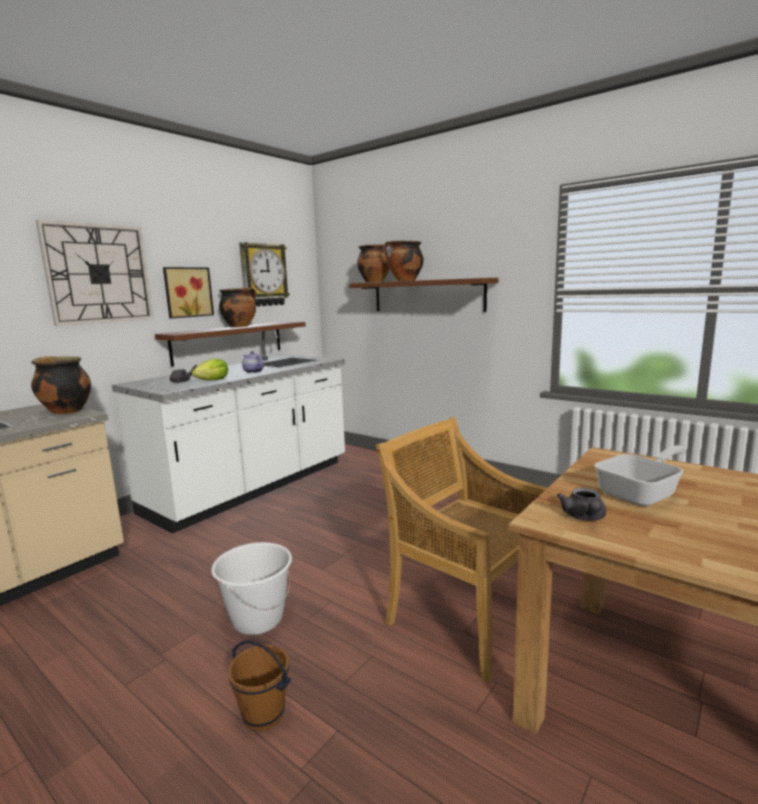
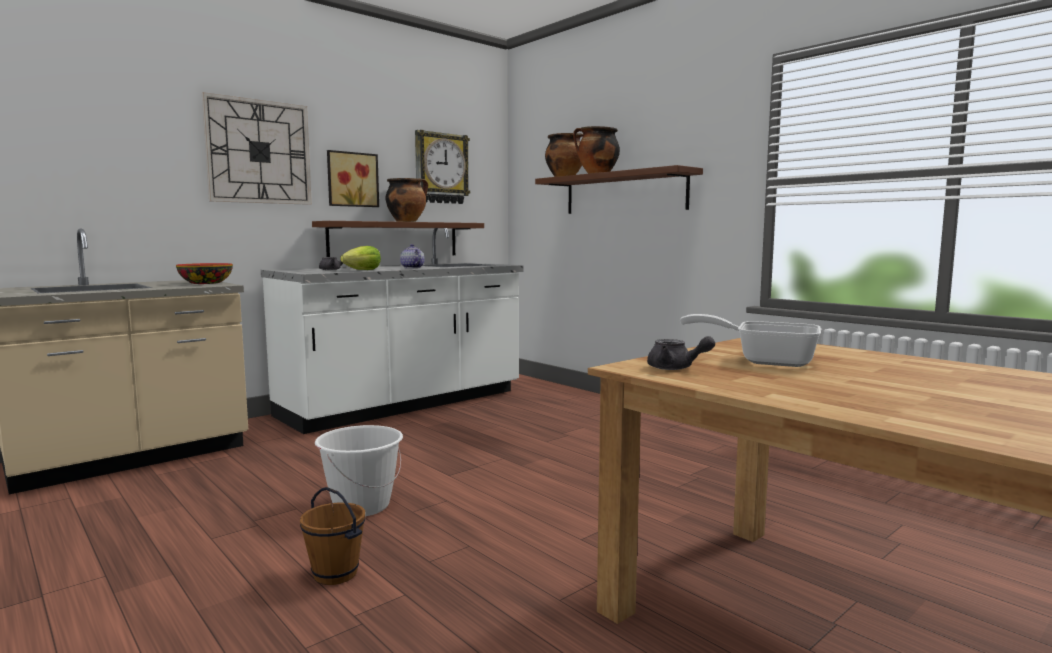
camera: 10 degrees right, 5 degrees down
cooking pot [31,356,91,414] -> bowl [176,263,233,284]
beige chair [376,417,547,683] -> none
grey teapot [557,488,606,521] -> grey teapot turned 75 degrees counterclockwise [647,336,715,370]
frying pan [595,445,687,507] -> frying pan turned 135 degrees counterclockwise [680,314,821,367]

